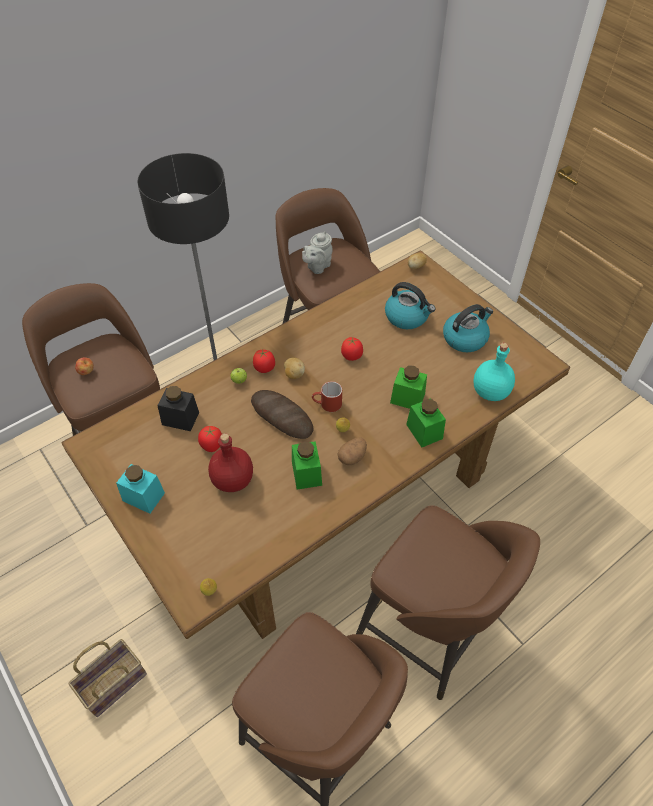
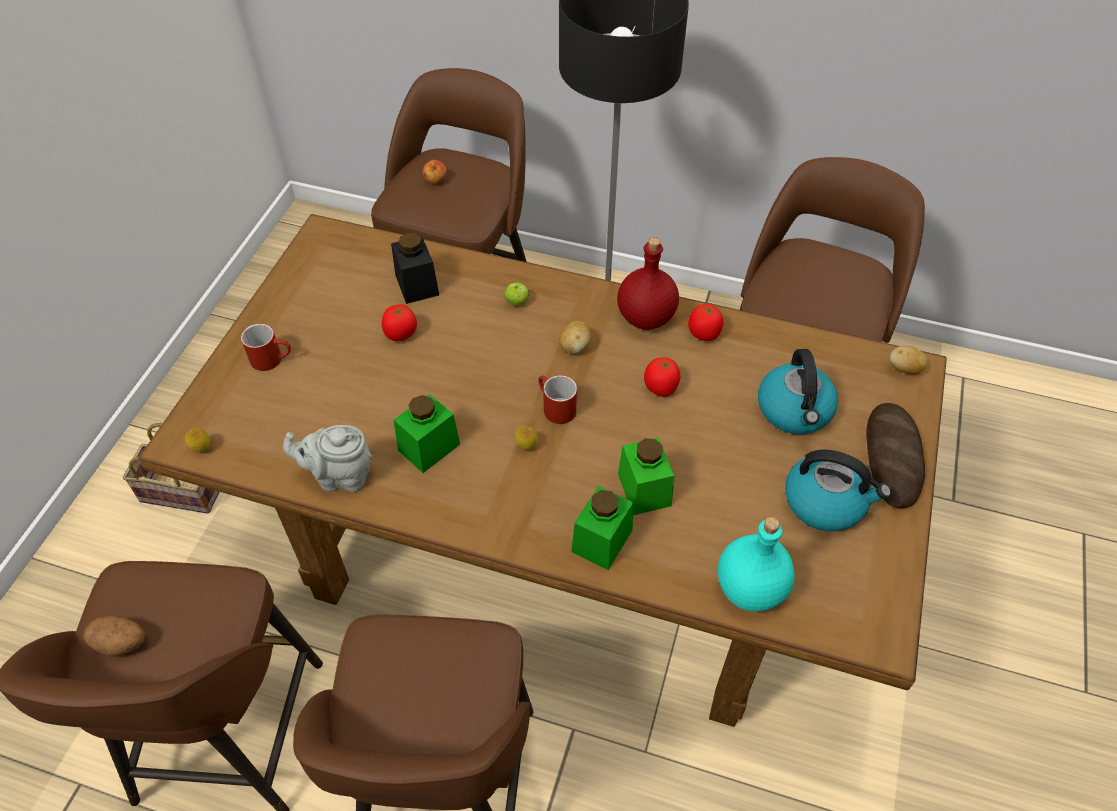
camera: 55 degrees right, 0 degrees up
turquoise jar [116,464,165,514] -> none
red bottle [208,433,253,492] -> red bottle moved to [617,237,679,330]
bread [251,390,314,439] -> bread moved to [866,403,925,508]
tomato [253,348,275,373] -> tomato moved to [688,304,723,341]
grey teapot [302,231,332,274] -> grey teapot moved to [283,425,372,493]
potato [338,437,367,465] -> potato moved to [83,615,145,657]
none -> red mug [241,324,291,371]

